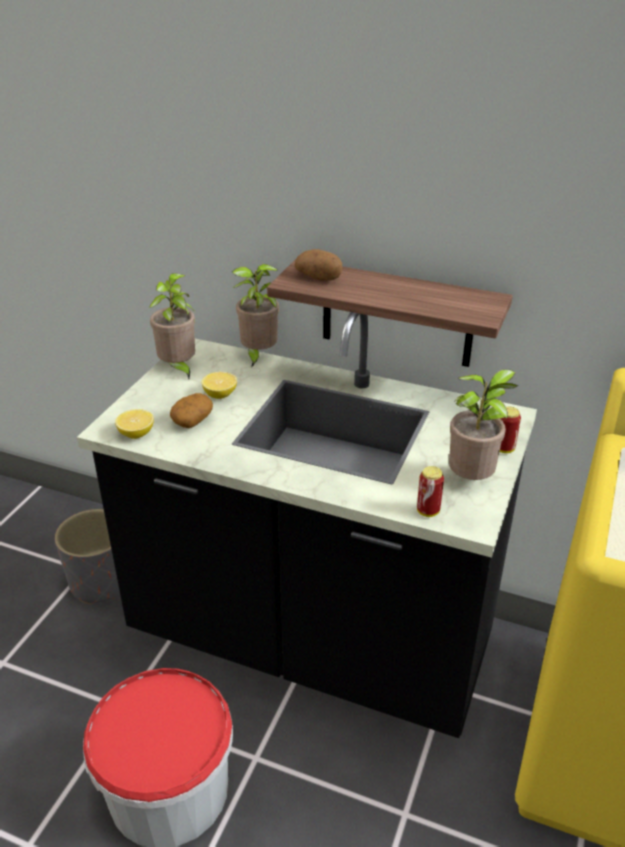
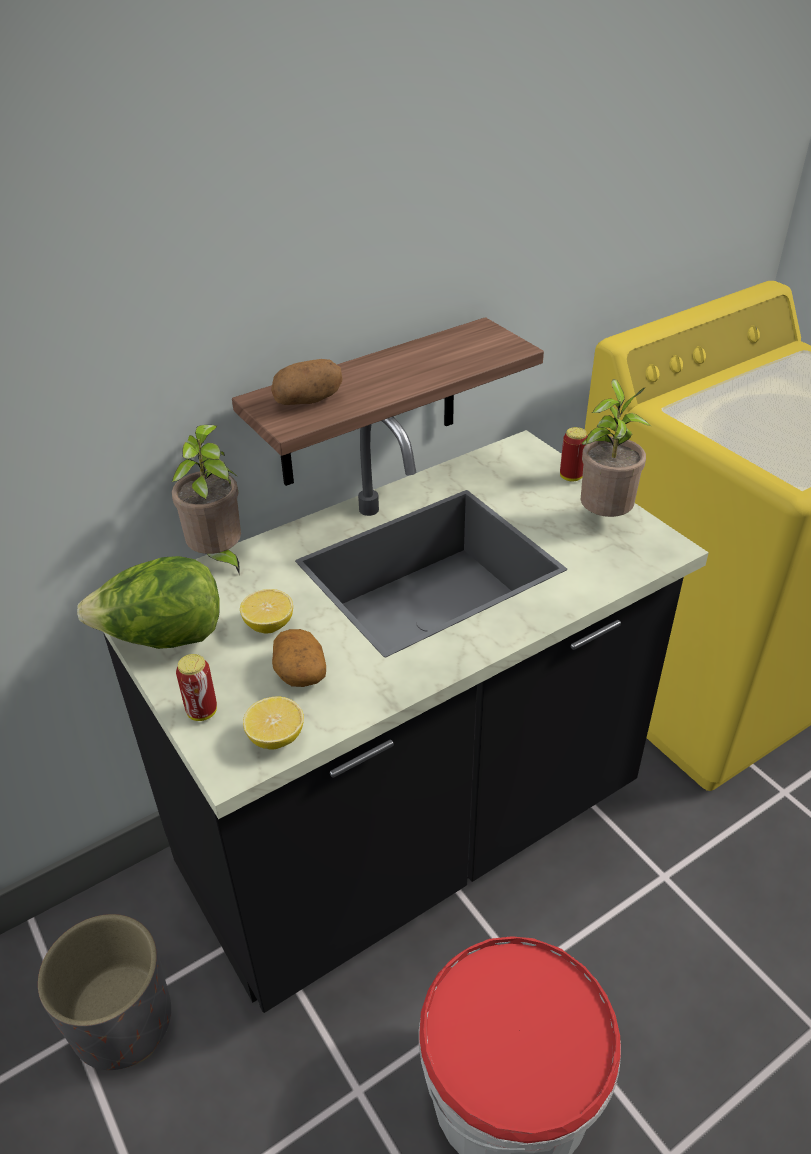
camera: 55 degrees left, 5 degrees up
potted plant [149,273,196,379] -> lettuce [77,556,219,649]
can [417,466,444,517] -> can moved to [176,654,217,721]

